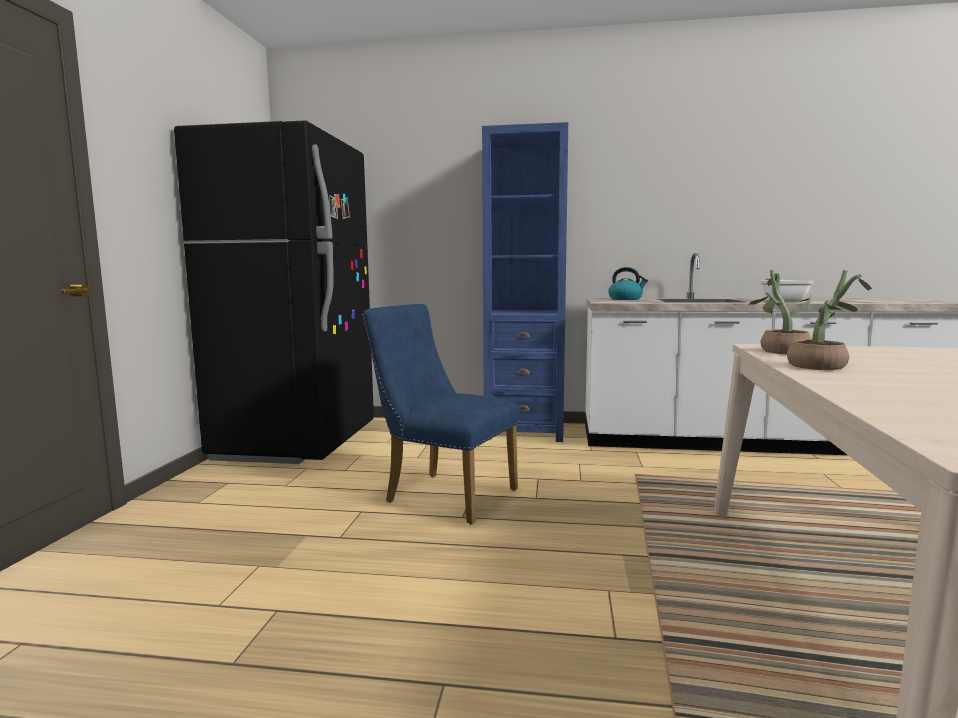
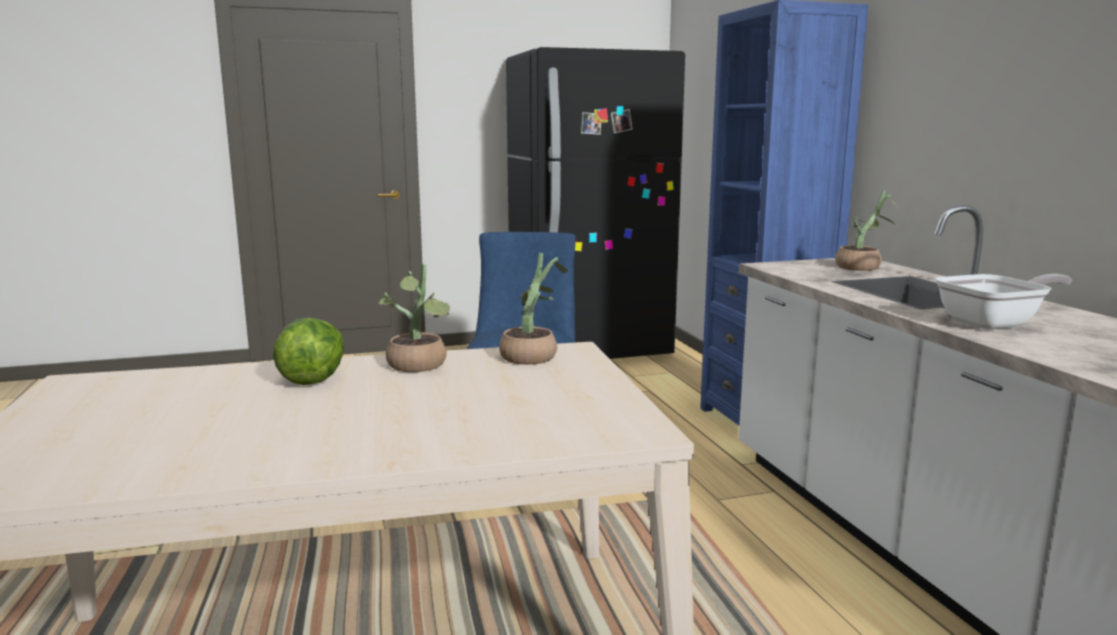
camera: 65 degrees right, 5 degrees up
kettle [608,267,648,300] -> potted plant [835,190,898,271]
none -> lettuce [273,318,344,385]

